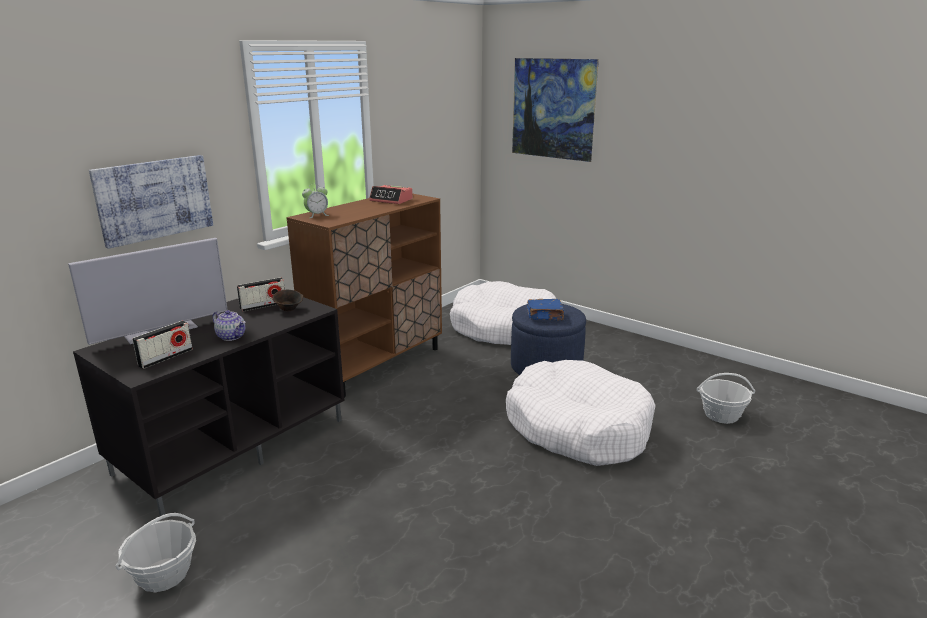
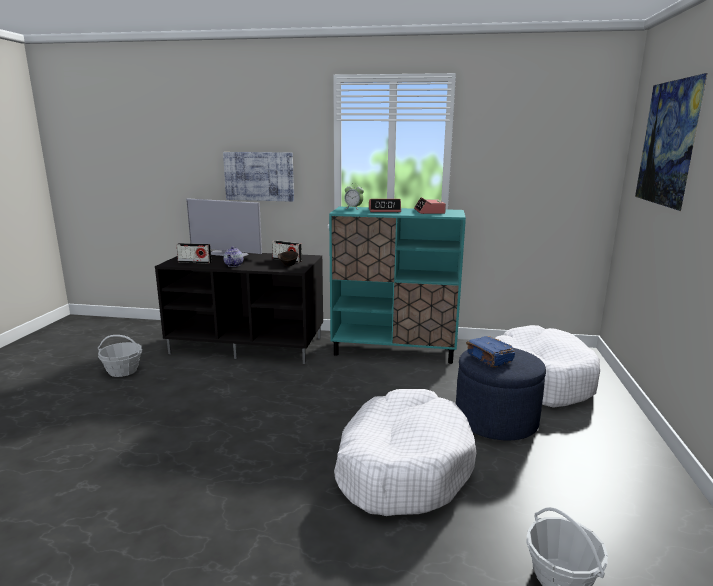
camera: 60 degrees right, 5 degrees down
brown cabinet [286,194,442,398] -> turquoise cabinet [329,207,466,364]
none -> alarm clock [369,199,401,212]

